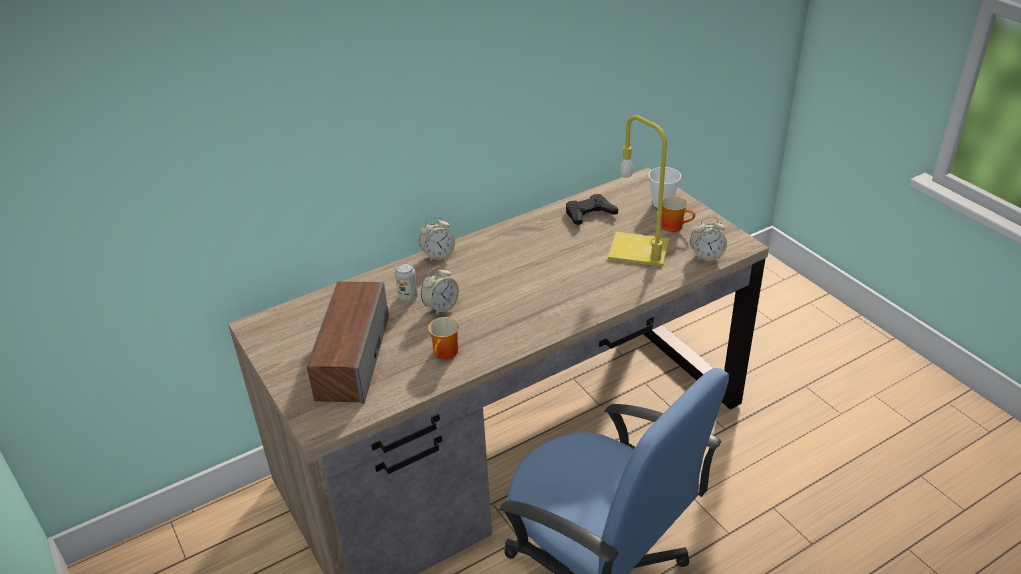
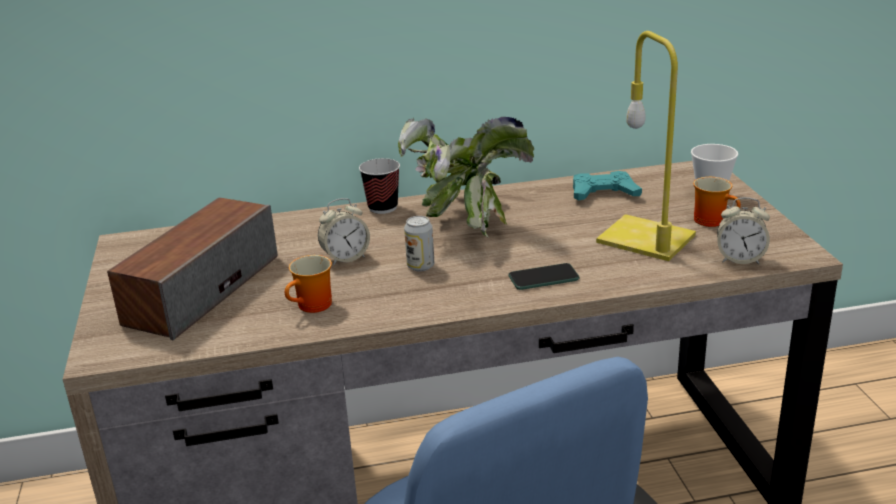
camera: 20 degrees right, 10 degrees down
can [395,263,418,302] -> can moved to [404,216,434,271]
alarm clock [419,216,455,262] -> cup [359,158,400,214]
black game controller [566,194,618,225] -> turquoise game controller [573,171,642,201]
none -> potted plant [398,117,534,238]
none -> phone [508,263,580,290]

